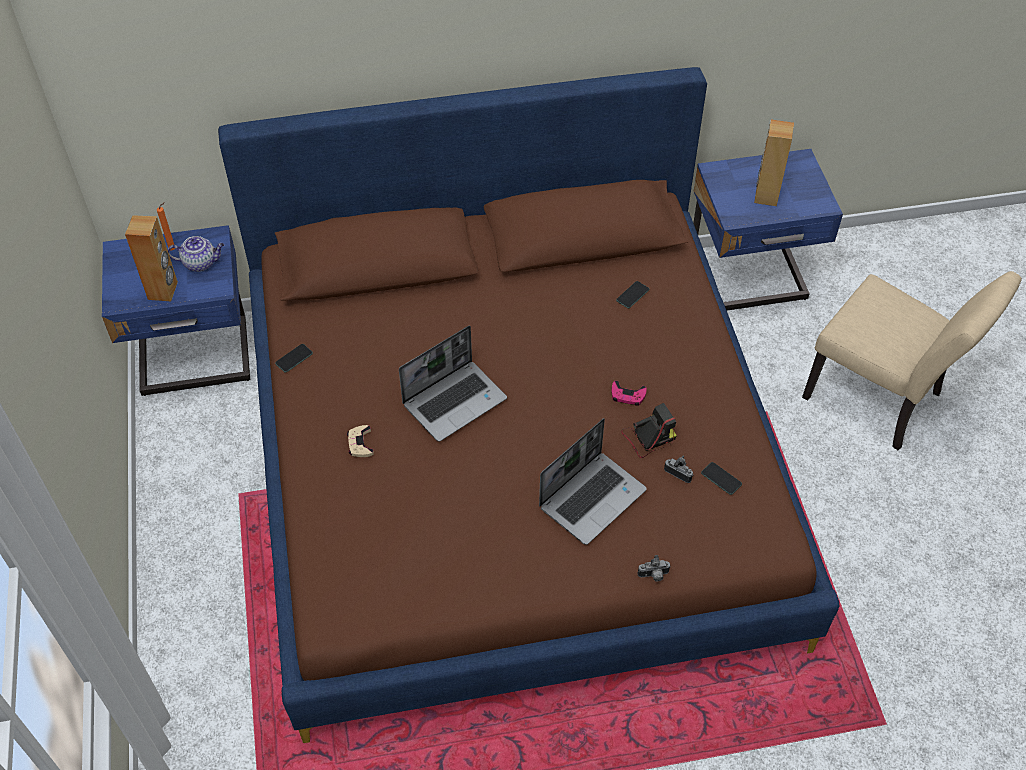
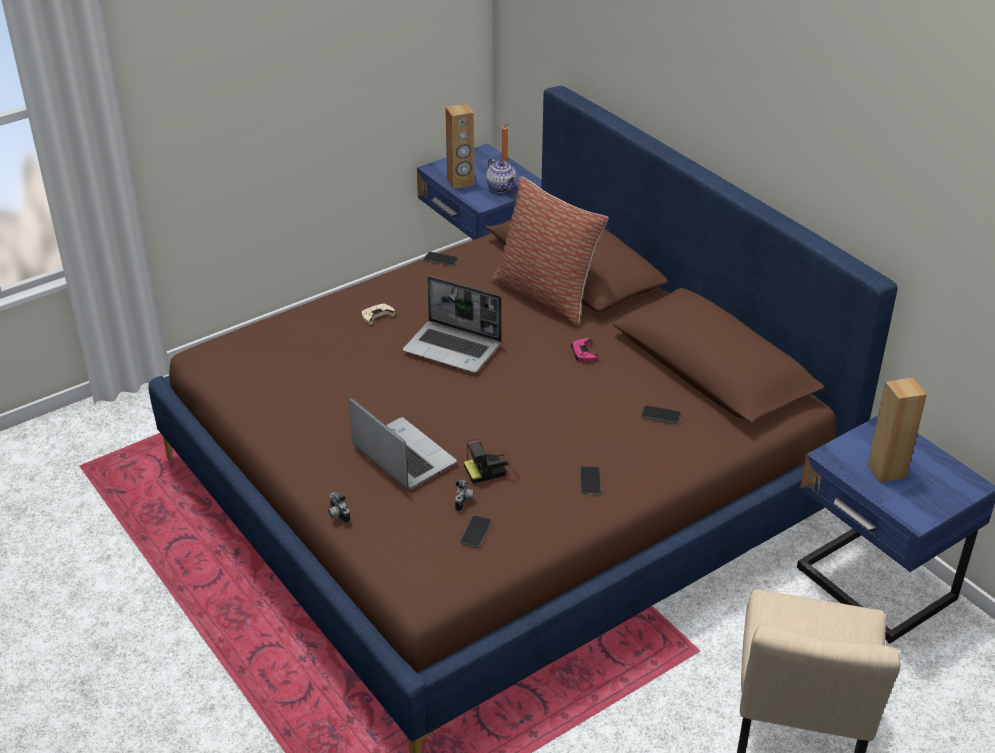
camera: 65 degrees right, 15 degrees down
laptop [539,418,647,545] -> laptop turned 150 degrees counterclockwise [349,397,457,490]
pink game controller [611,380,647,406] -> pink game controller moved to [571,338,598,362]
camera [621,403,677,458] -> camera turned 120 degrees clockwise [464,439,519,483]
none -> pillow [492,176,608,326]
none -> phone [580,467,601,494]

